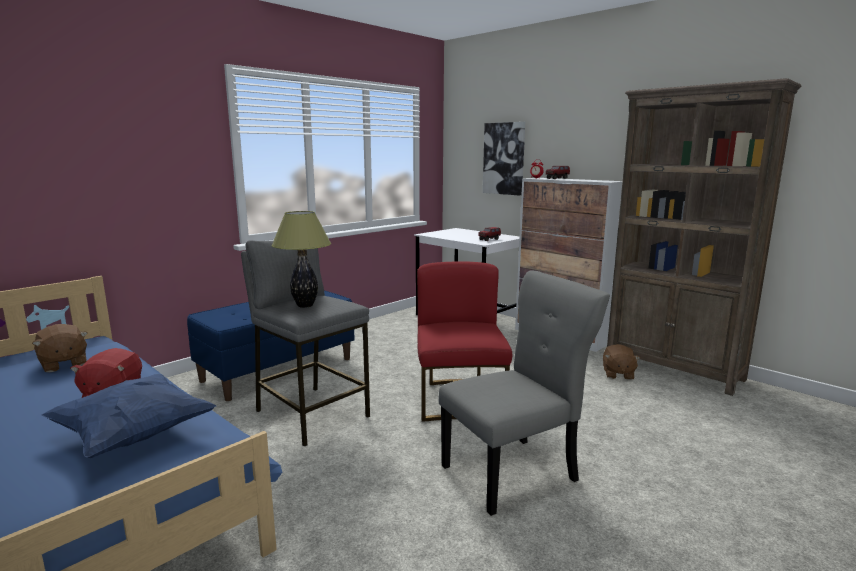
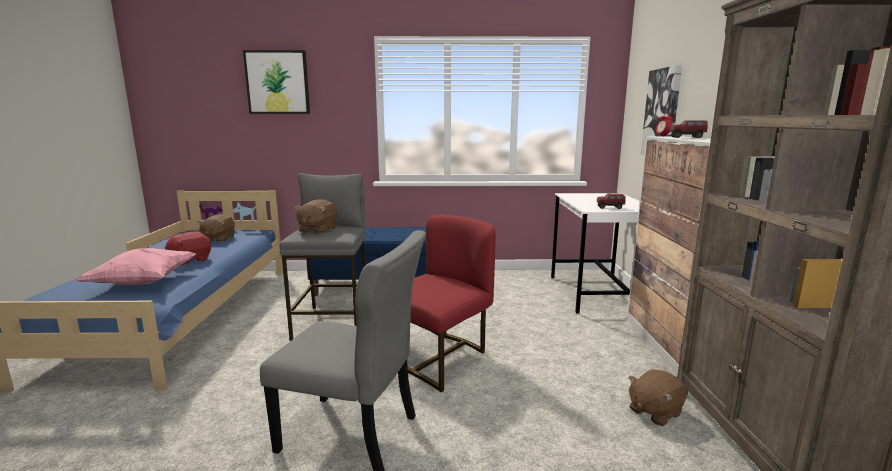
camera: 45 degrees right, 0 degrees up
blue pillow [42,374,217,458] -> pink pillow [76,248,196,285]
table lamp [272,211,331,308] -> brown plush toy [294,199,337,234]
none -> picture [243,50,310,114]

